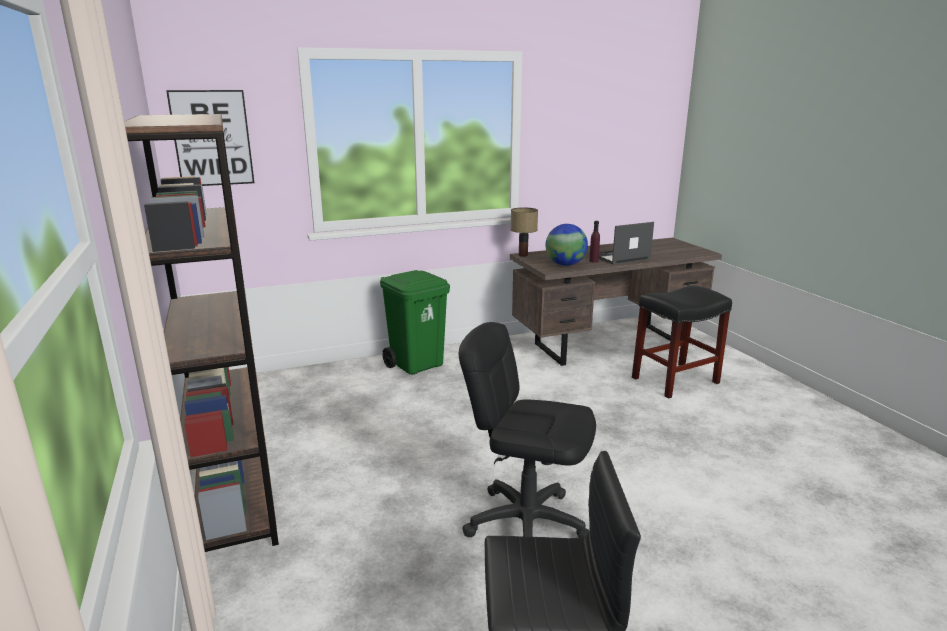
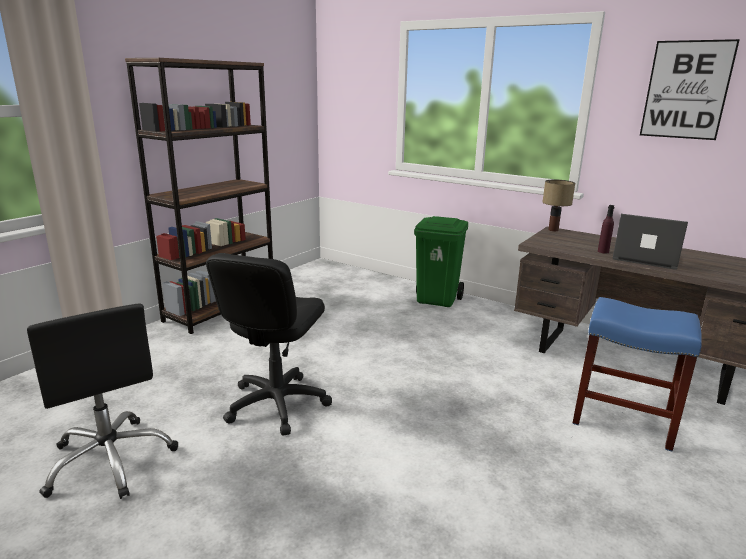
camera: 55 degrees right, 0 degrees up
picture [166,90,254,186] -> picture moved to [640,39,740,140]
black office chair [459,322,596,538] -> black office chair turned 150 degrees counterclockwise [206,253,332,436]
globe [546,224,588,266] -> none
black stool [632,285,732,399] -> blue stool [573,297,702,451]

